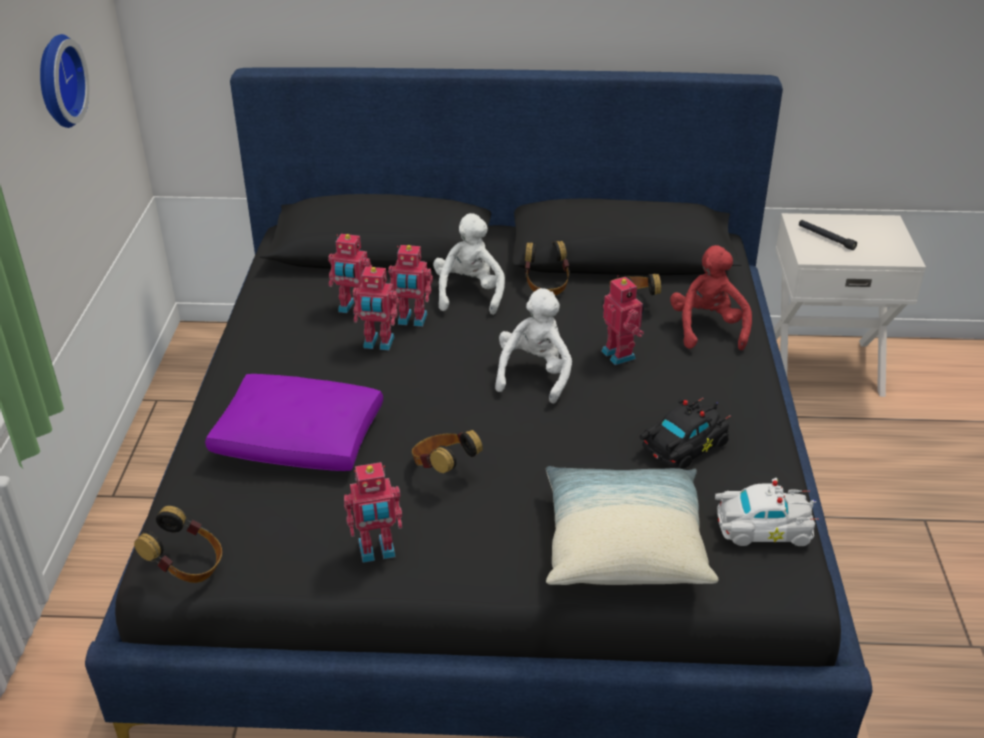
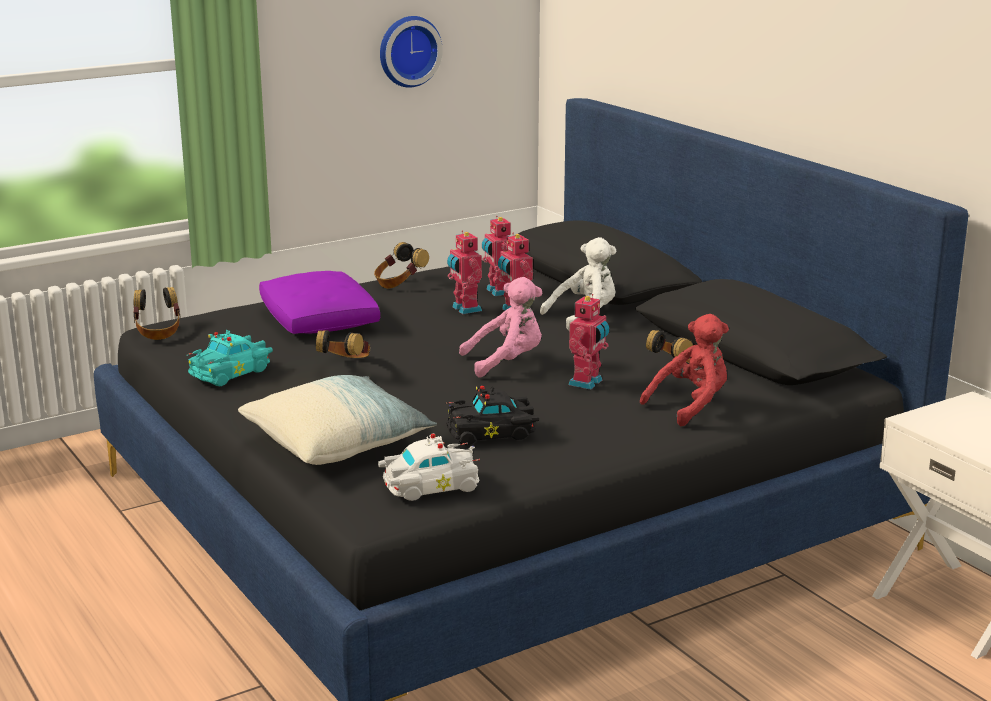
camera: 55 degrees right, 15 degrees down
toy robot [344,462,402,563] -> turquoise toy car [186,330,273,386]
white plush toy [495,288,572,404] -> pink plush toy [459,277,542,378]
headphones [525,241,570,295] -> headphones moved to [374,242,429,289]
black toy car [640,398,731,468] -> black toy car turned 150 degrees clockwise [446,386,539,445]
white toy car [715,478,819,546] -> white toy car turned 75 degrees counterclockwise [378,433,480,501]
black flashlight [799,220,857,250] -> none

